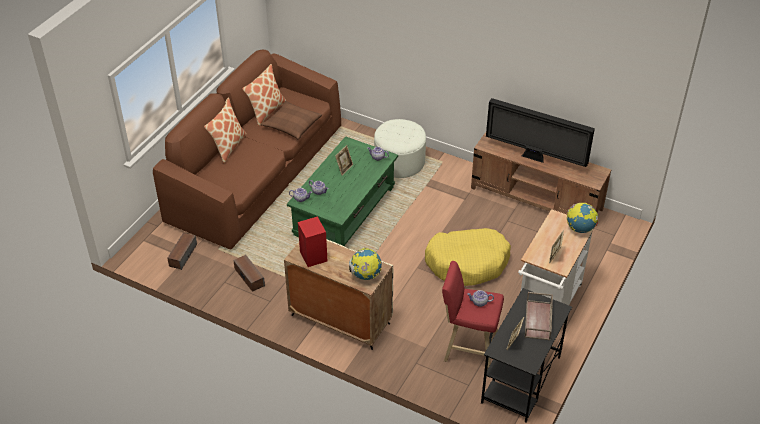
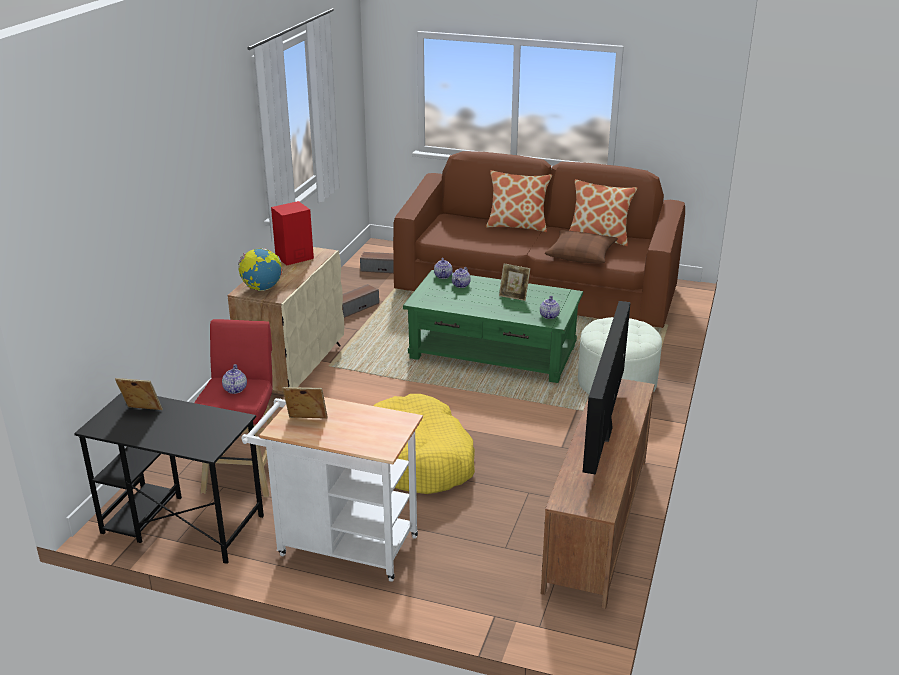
camera: 80 degrees right, 15 degrees down
brown tray [525,292,553,341] -> none
globe [567,203,598,233] -> none

